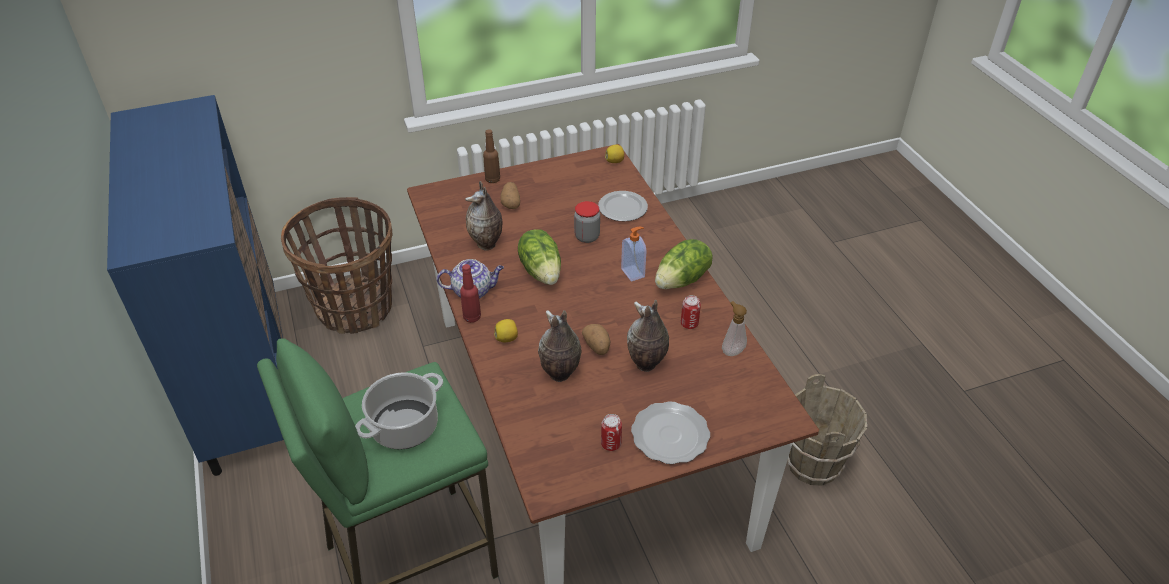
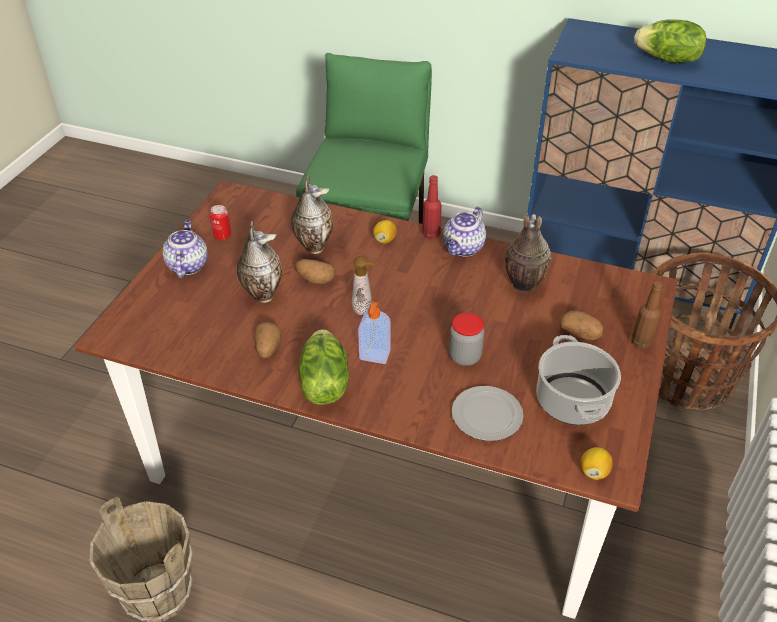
camera: 130 degrees right, 0 degrees up
cooking pot [355,372,443,450] -> cooking pot moved to [536,335,621,425]
lettuce [518,229,561,285] -> lettuce moved to [634,19,706,63]
plate [631,401,710,464] -> teapot [162,220,208,278]
can [681,295,701,329] -> potato [254,322,281,359]
soap dispenser [722,301,747,356] -> soap dispenser moved to [352,256,375,315]

